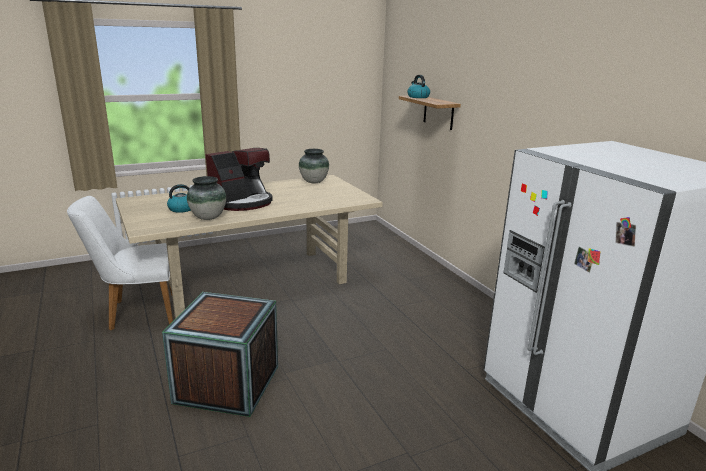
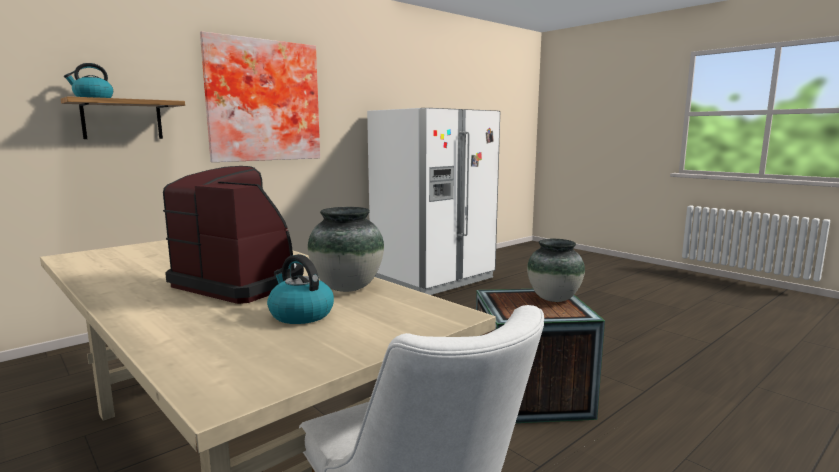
camera: 105 degrees left, 10 degrees down
vase [299,149,329,183] -> vase moved to [527,239,585,302]
none -> picture [200,31,320,162]

